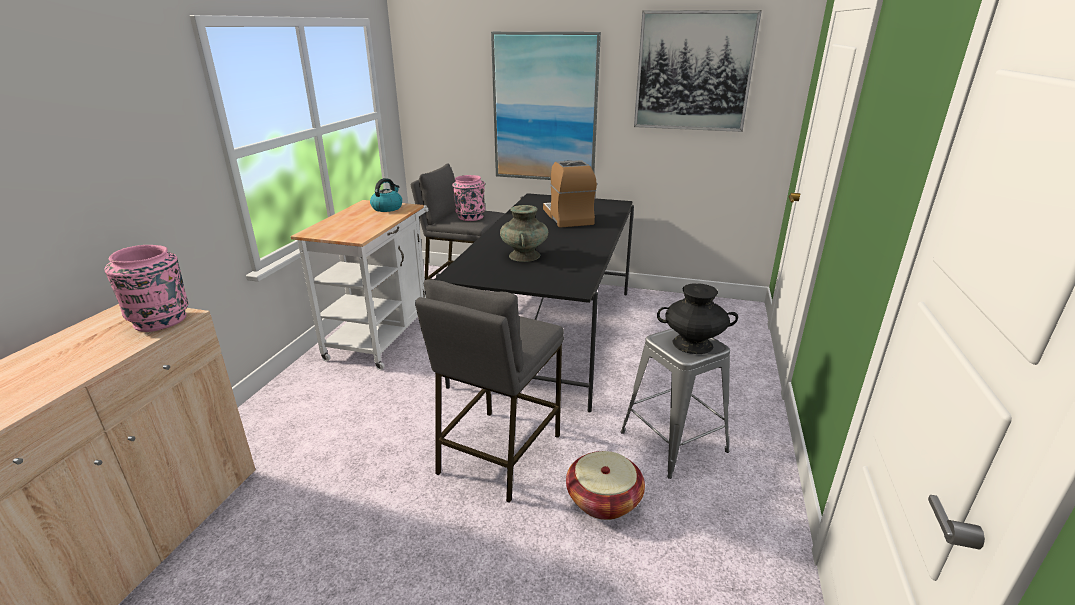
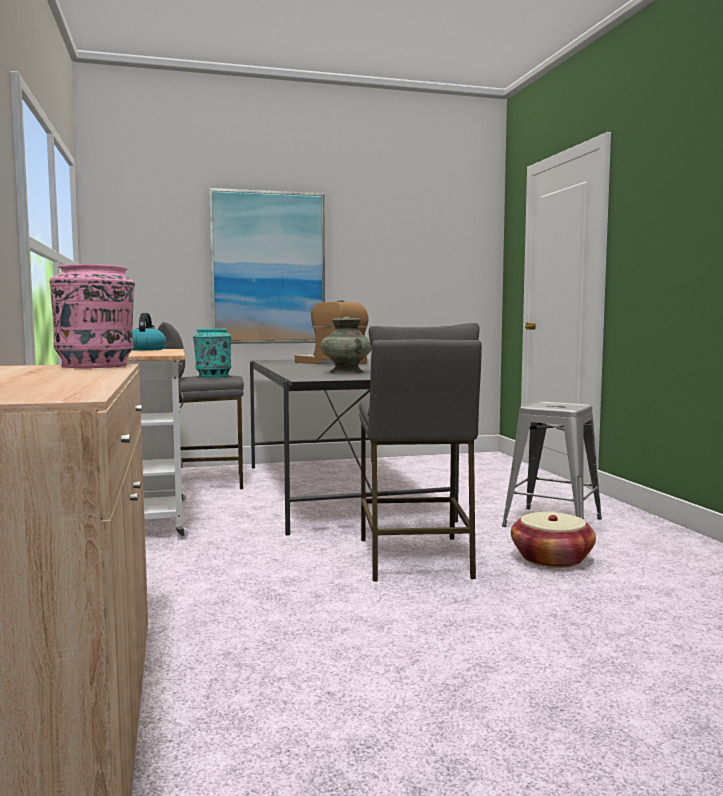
camera: 30 degrees left, 20 degrees down
pink vase [452,175,485,221] -> turquoise vase [193,329,232,378]
picture [634,10,762,132] -> none
black vase [657,283,738,354] -> none

